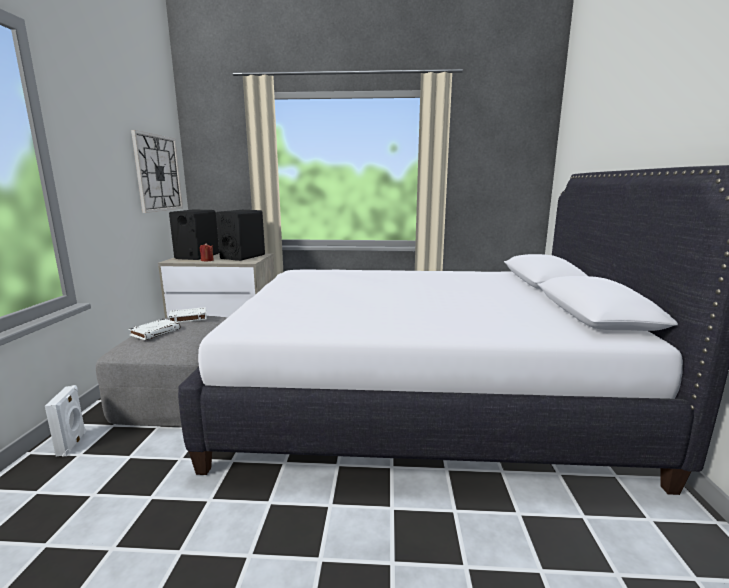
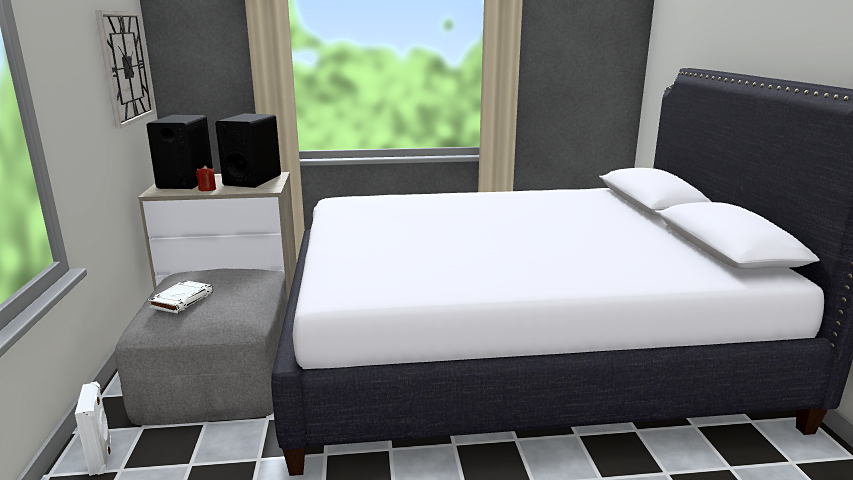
camera: 10 degrees left, 5 degrees up
white book [168,307,206,322] -> none

